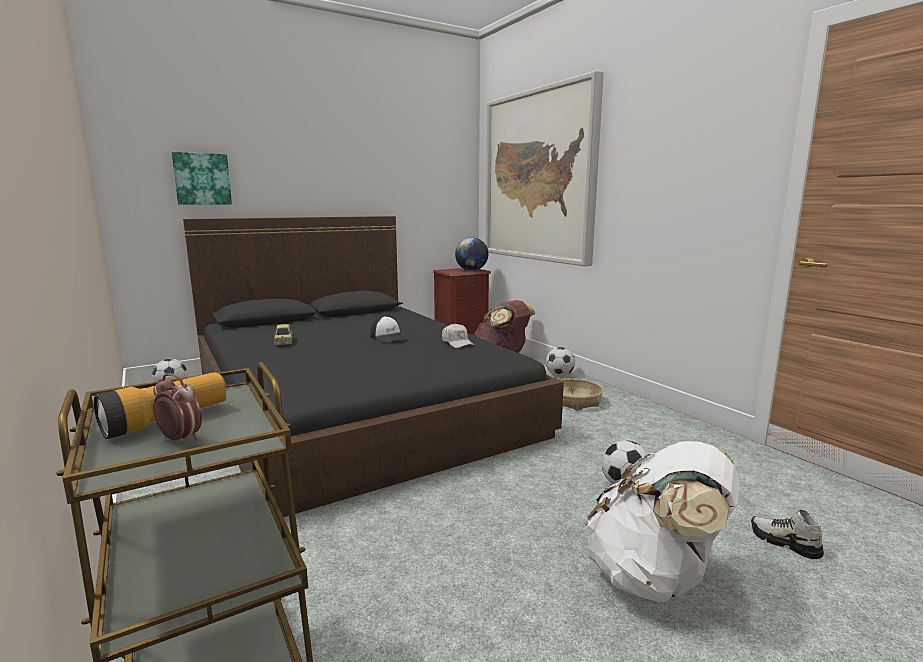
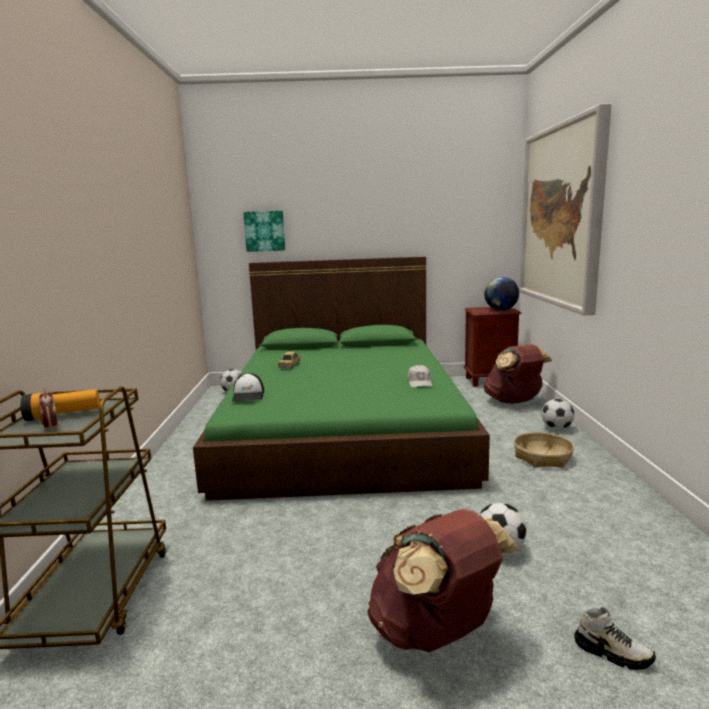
camera: 30 degrees right, 0 degrees up
black bed [183,216,564,517] -> green bed [193,256,490,501]
cap [370,316,408,343] -> cap moved to [232,373,264,401]
white backpack [585,441,739,602] -> brown backpack [367,509,519,652]
shoe [751,510,824,559] -> shoe turned 135 degrees clockwise [574,607,656,670]

